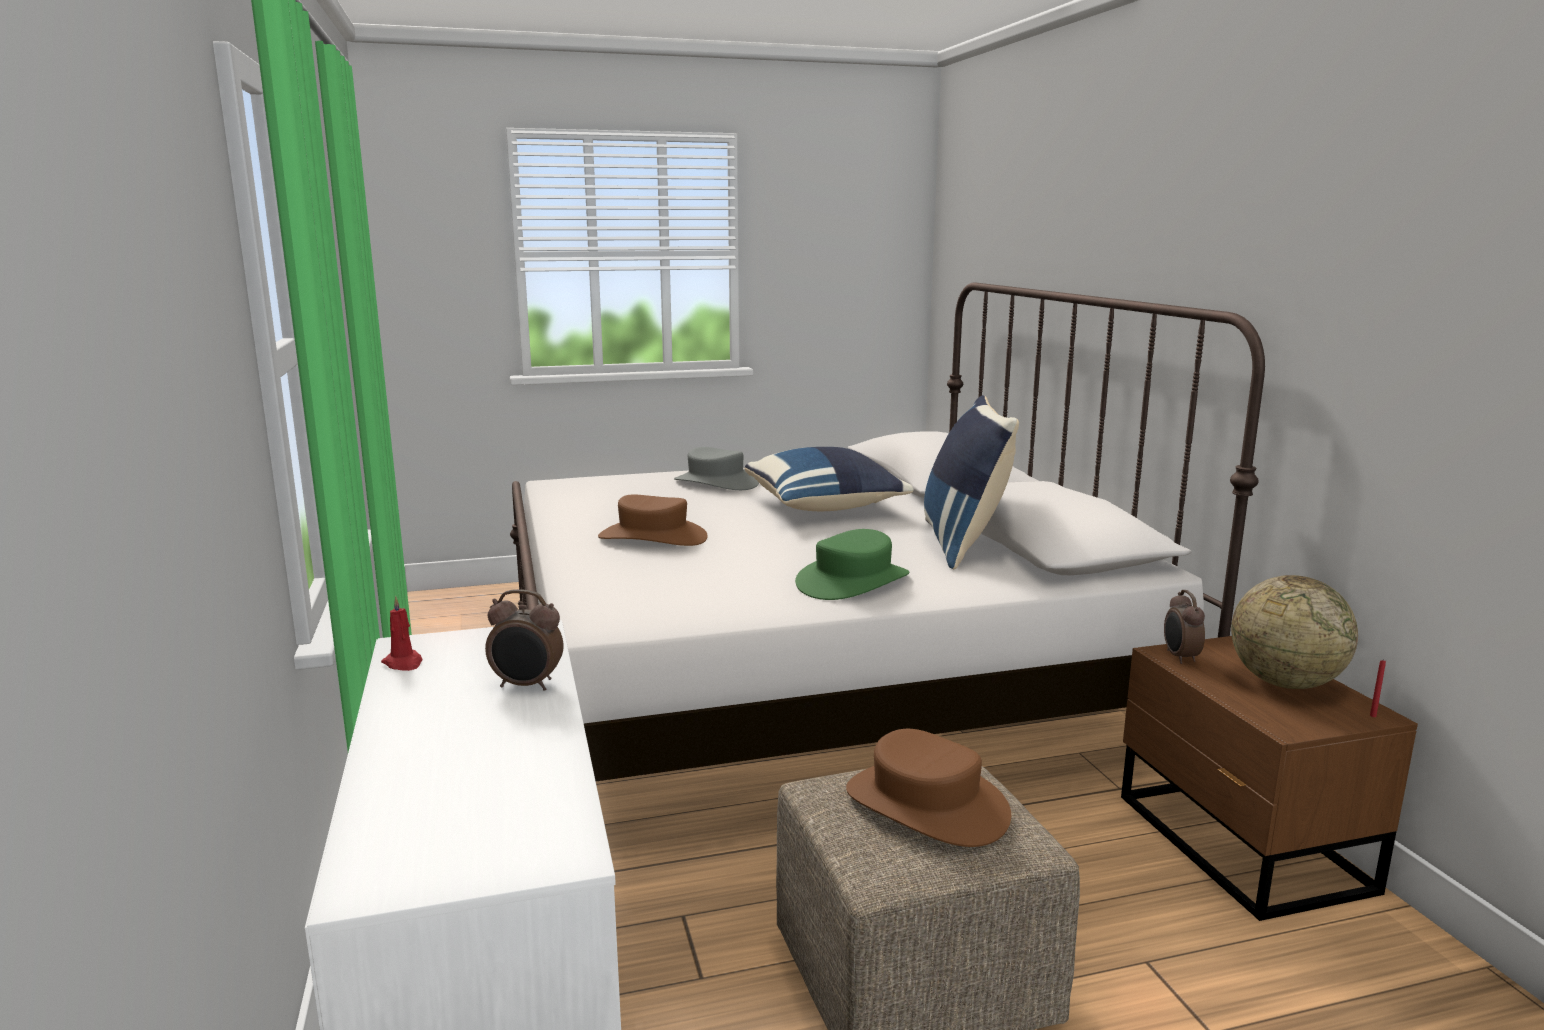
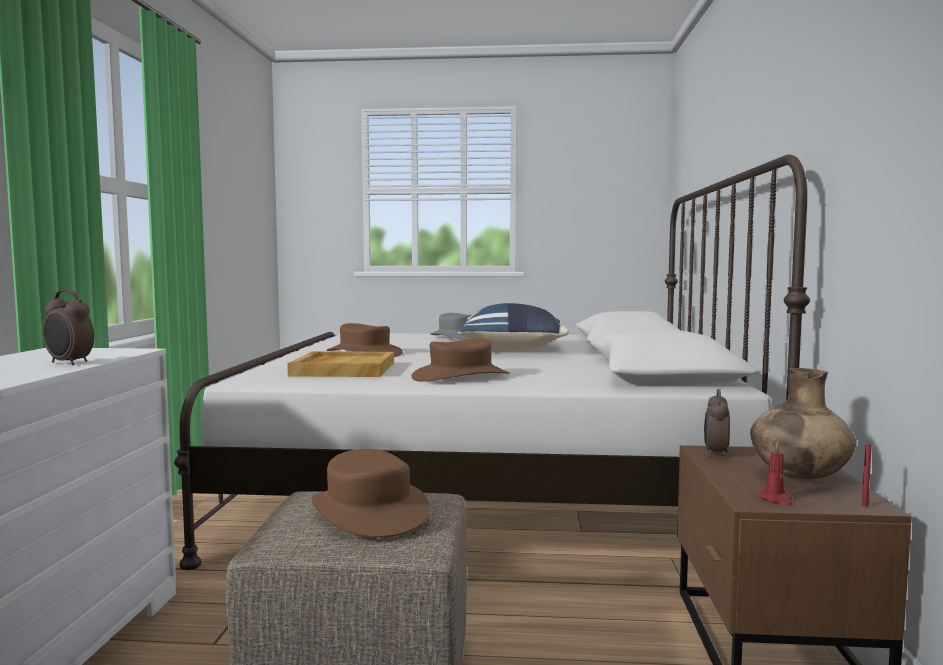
camera: 20 degrees right, 10 degrees down
red candle [381,596,422,671] -> red candle moved to [757,441,793,506]
green hat [795,529,909,600] -> brown hat [411,338,509,382]
blue pillow [924,395,1019,569] -> none
globe [1231,575,1358,689] -> brown vase [750,368,857,479]
none -> beige tray [287,351,394,377]

